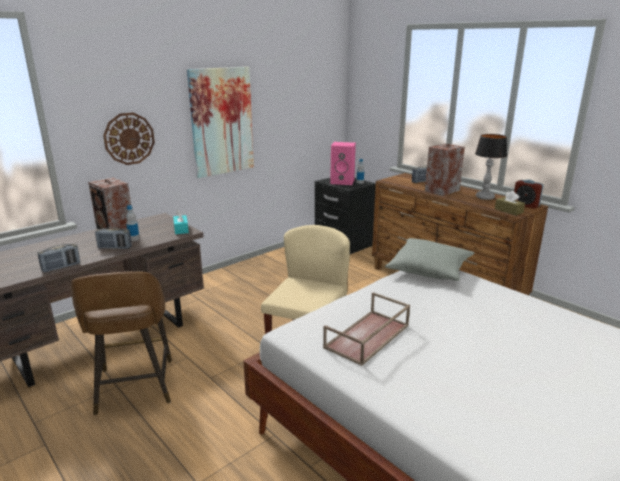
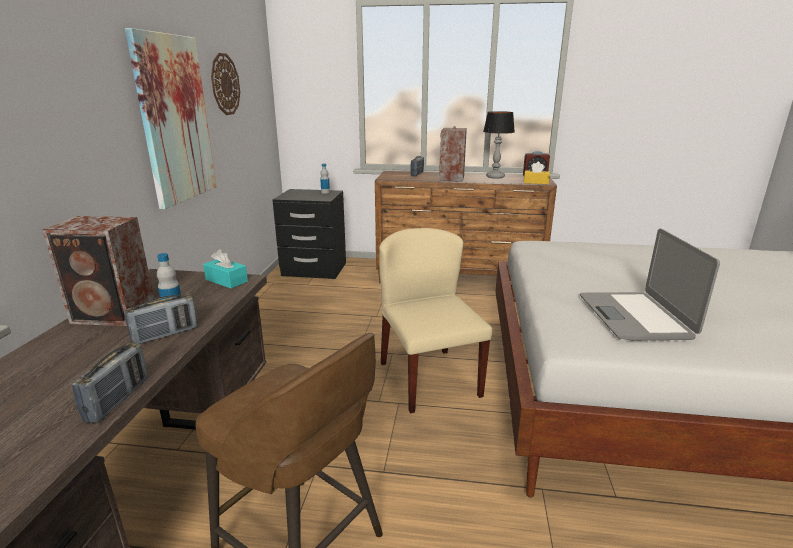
camera: 40 degrees left, 0 degrees up
wall clock [103,112,155,165] -> wall clock moved to [211,53,240,115]
brown tray [323,292,410,366] -> laptop [580,229,720,340]
pink speaker [330,142,356,185] -> none
grey pillow [385,238,474,281] -> none
brown tissue box [495,191,525,216] -> yellow tissue box [524,162,550,184]

